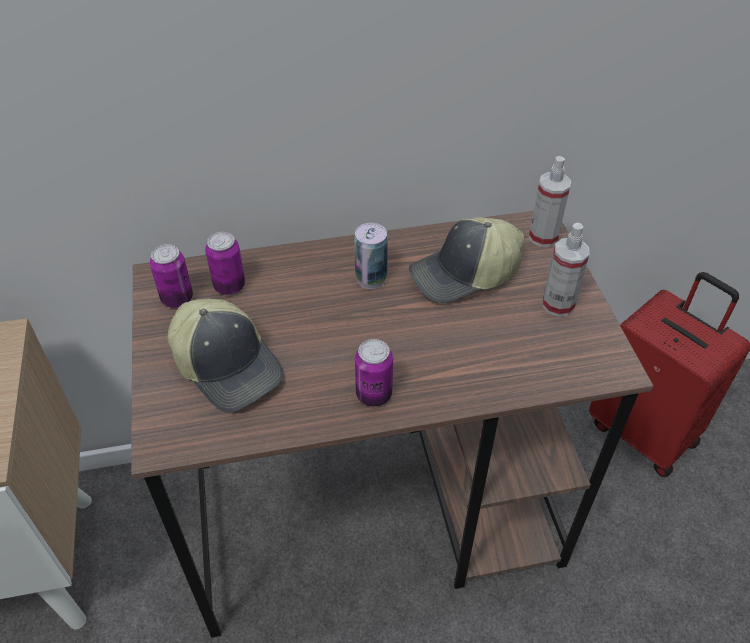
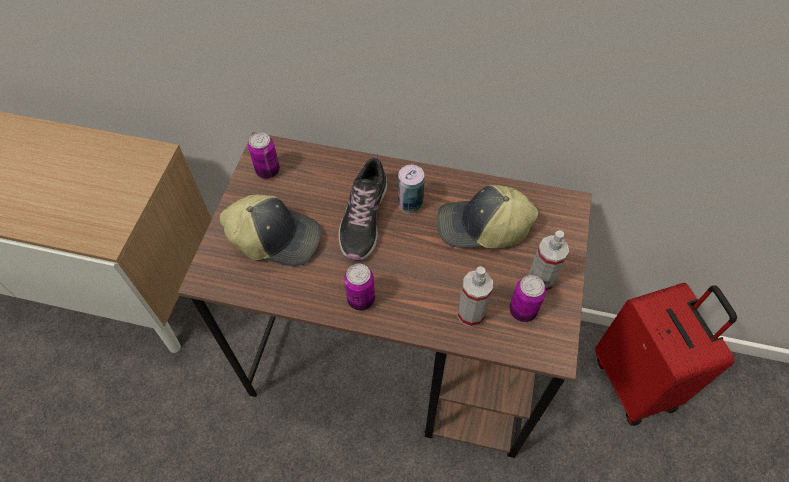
camera: 25 degrees right, 10 degrees up
cap [168,298,284,413] -> cap turned 60 degrees counterclockwise [220,194,322,266]
can [205,232,245,295] -> can moved to [509,275,546,322]
spray bottle [529,156,571,247] -> spray bottle moved to [458,266,493,327]
none -> shoe [338,153,387,260]

